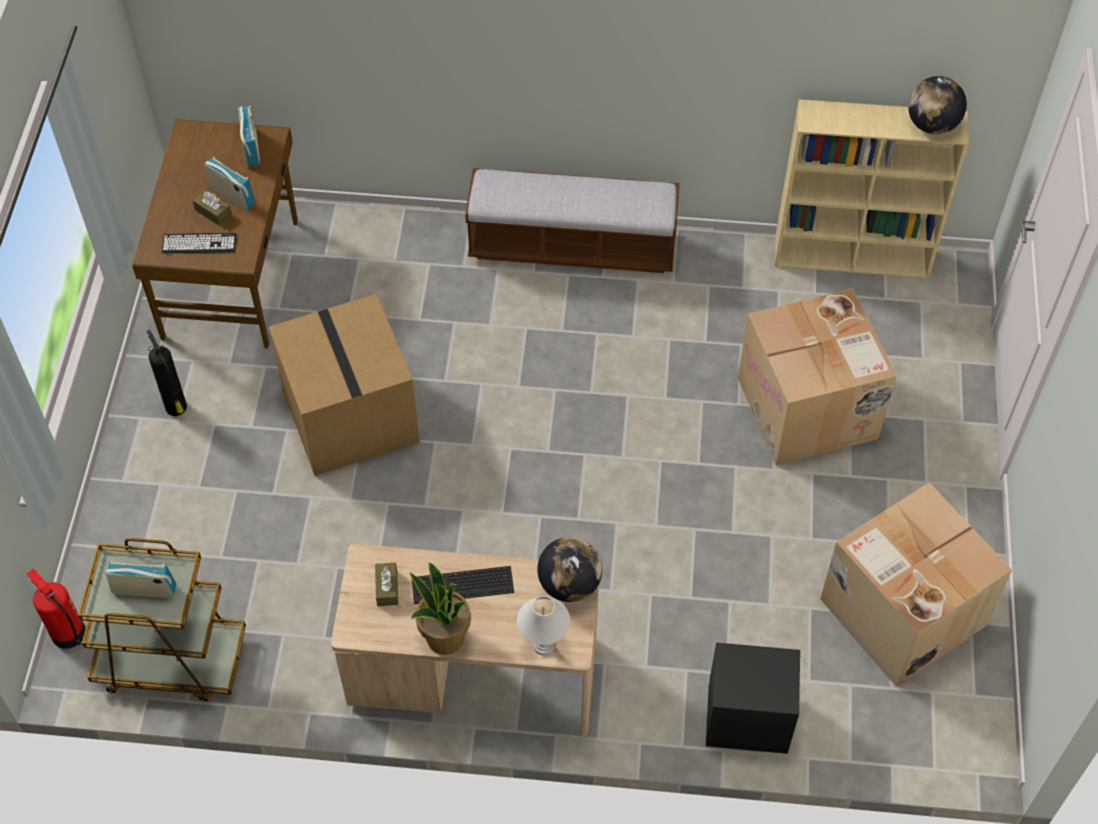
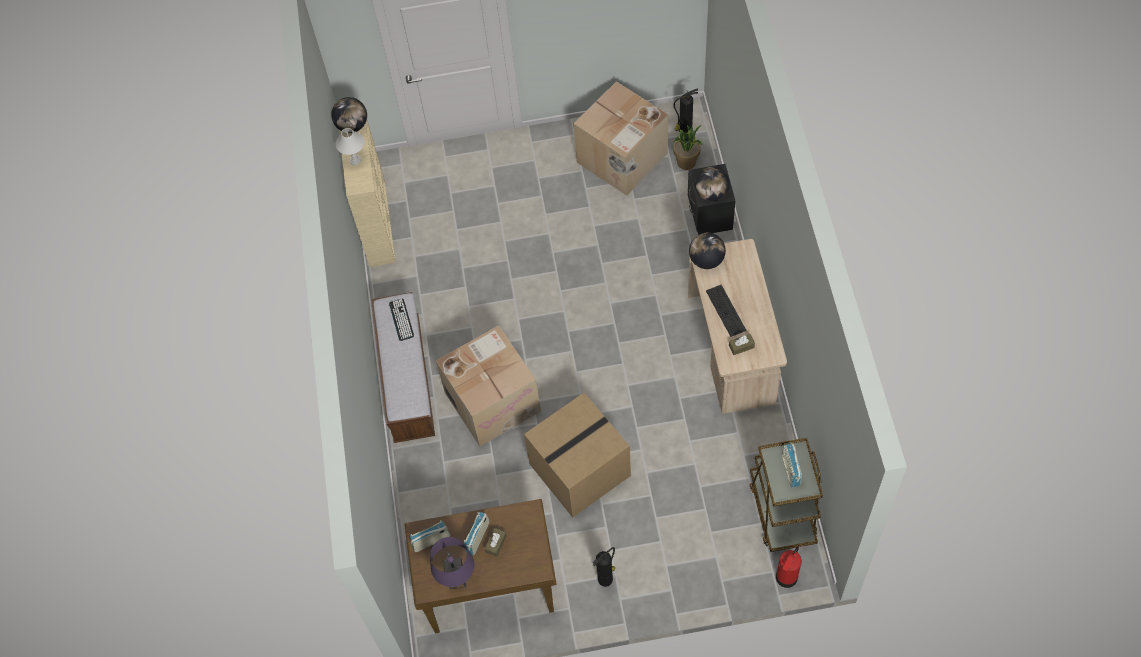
camera: 100 degrees left, 5 degrees up
keyboard [161,233,237,254] -> keyboard moved to [389,299,414,341]
potted plant [410,562,471,655] -> potted plant moved to [673,125,702,170]
white table lamp [517,596,570,655] -> white table lamp moved to [336,128,364,165]
cardboard box [738,288,897,465] -> cardboard box moved to [436,325,541,446]
none -> purple table lamp [430,537,474,589]
none -> fire extinguisher [674,89,698,133]
none -> globe [695,167,730,202]

